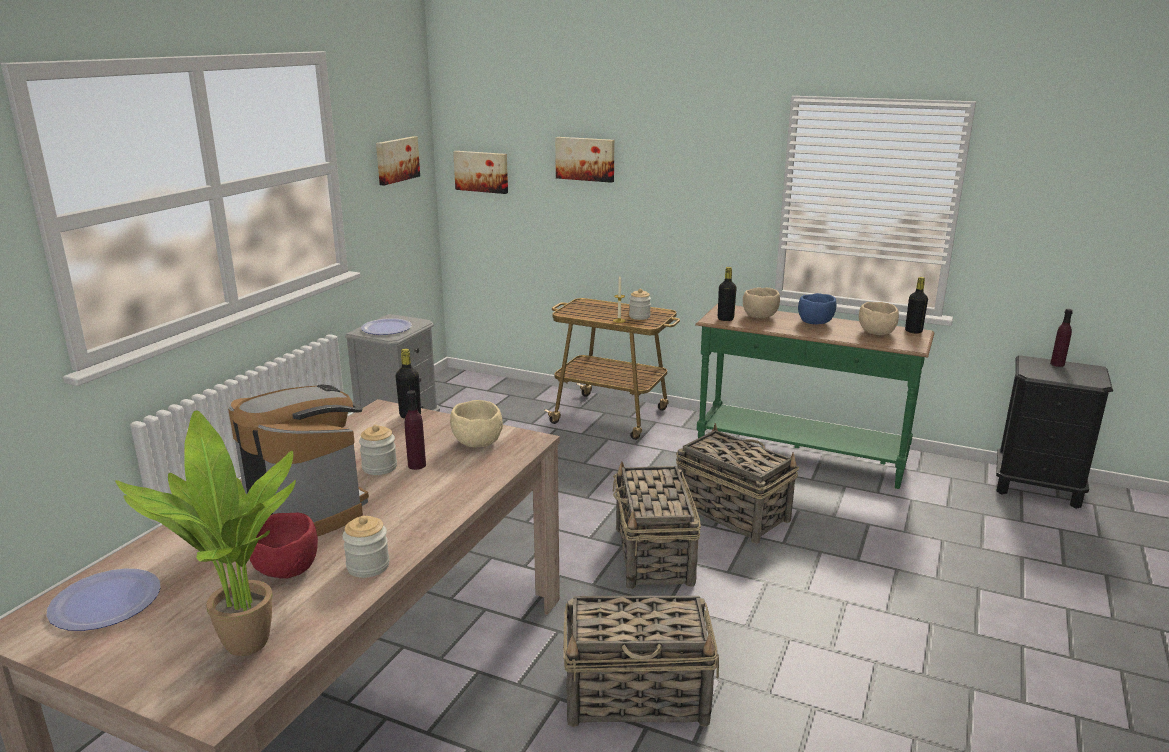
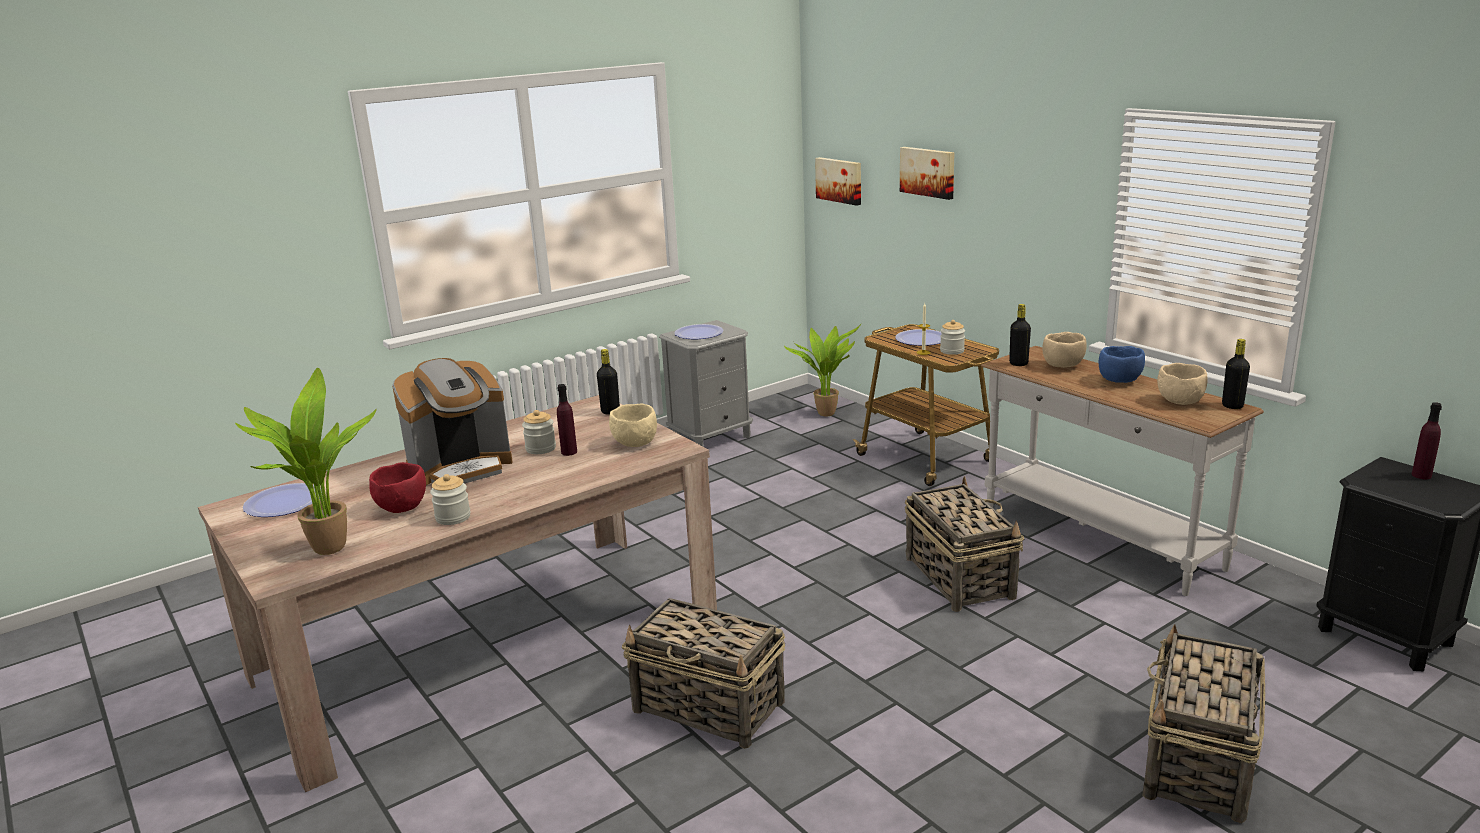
camera: 30 degrees right, 0 degrees up
coffee machine [228,385,369,537] -> coffee machine turned 75 degrees clockwise [392,358,513,486]
picture [376,136,420,185] -> none
basket [613,461,701,589] -> basket moved to [1142,624,1265,823]
green console table [695,304,934,489] -> white console table [981,346,1264,596]
none -> potted plant [784,324,861,416]
none -> plate [895,329,942,346]

